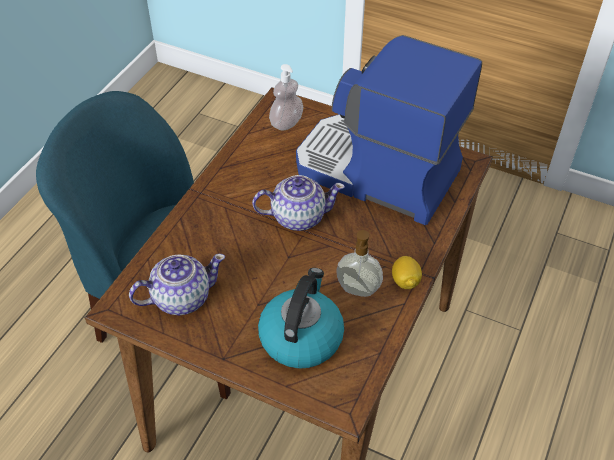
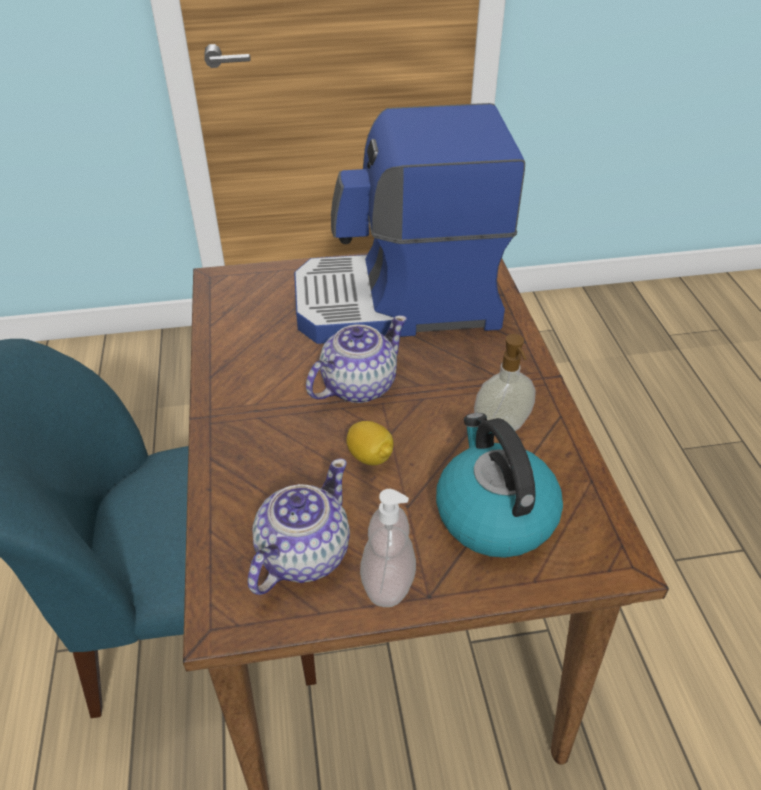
camera: 35 degrees left, 5 degrees down
soap dispenser [269,64,303,130] -> soap dispenser moved to [360,489,416,607]
lemon [392,256,422,289] -> lemon moved to [347,421,394,465]

